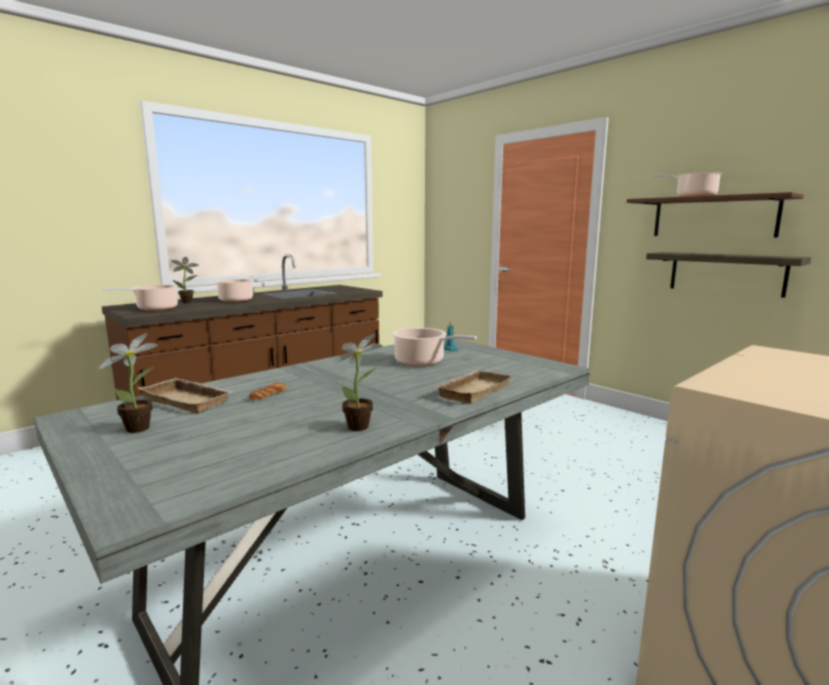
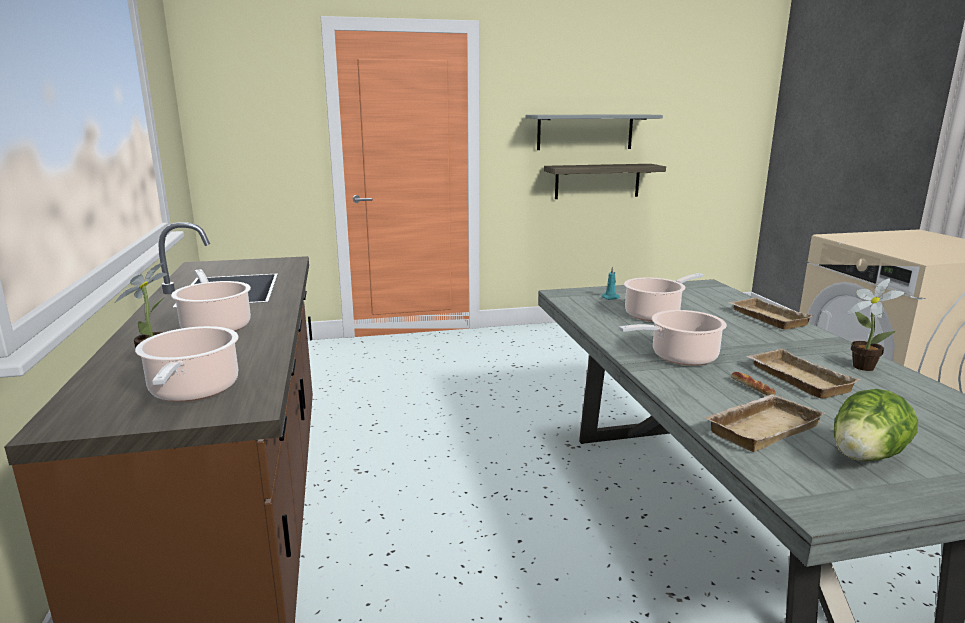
camera: 60 degrees left, 5 degrees up
potted plant [98,333,158,433] -> lettuce [834,389,918,461]
brown shelf [627,192,804,238] -> grey shelf [525,114,663,150]
cooking pot [651,172,723,197] -> cooking pot moved to [619,310,727,366]
none -> beige tray [746,349,861,399]

